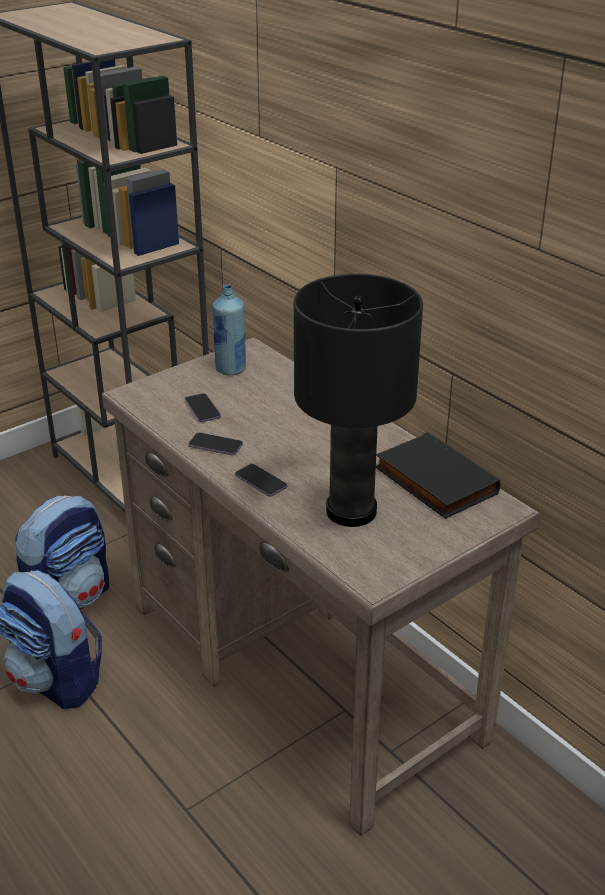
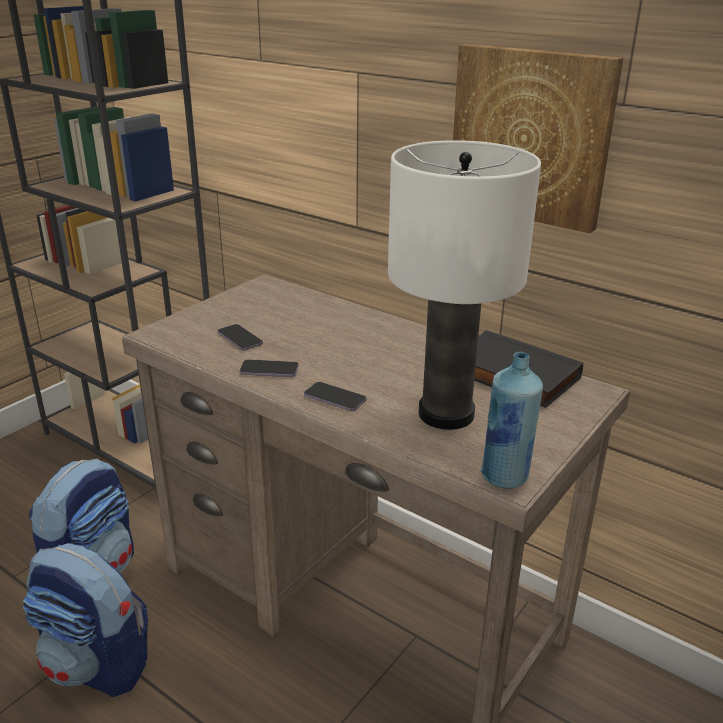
camera: 15 degrees left, 5 degrees down
blue bottle [212,285,246,376] -> blue bottle moved to [480,352,543,489]
black table lamp [294,274,423,527] -> white table lamp [388,140,541,430]
none -> picture [453,44,623,233]

